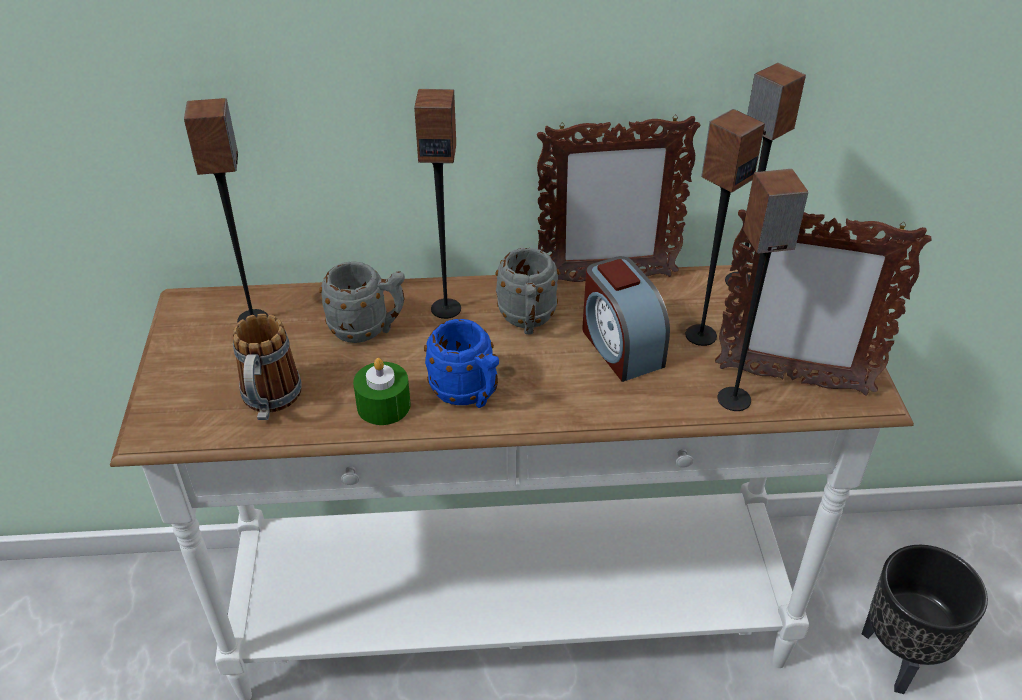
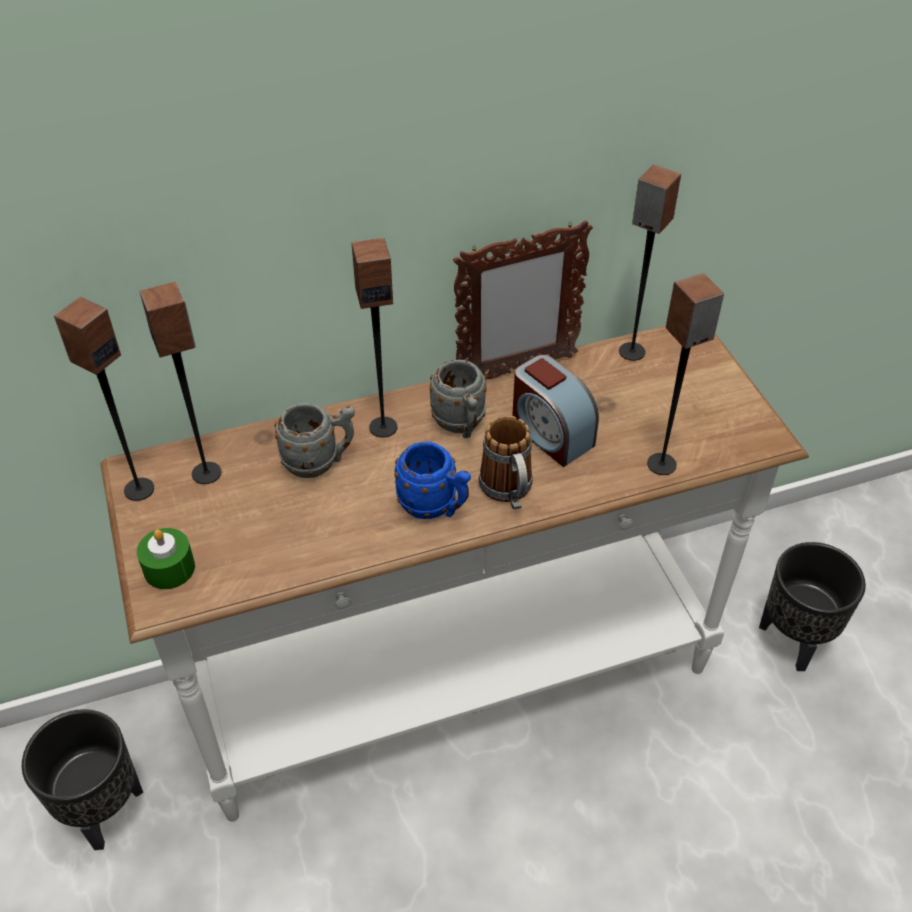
camera: 15 degrees left, 5 degrees up
mug [233,313,302,420] -> mug moved to [479,416,533,509]
green candle [353,358,411,425] -> green candle moved to [137,528,195,589]
speaker [686,109,765,346] -> speaker moved to [54,297,154,501]
picture frame [715,209,931,396] -> none
none -> black planter [22,709,143,850]

